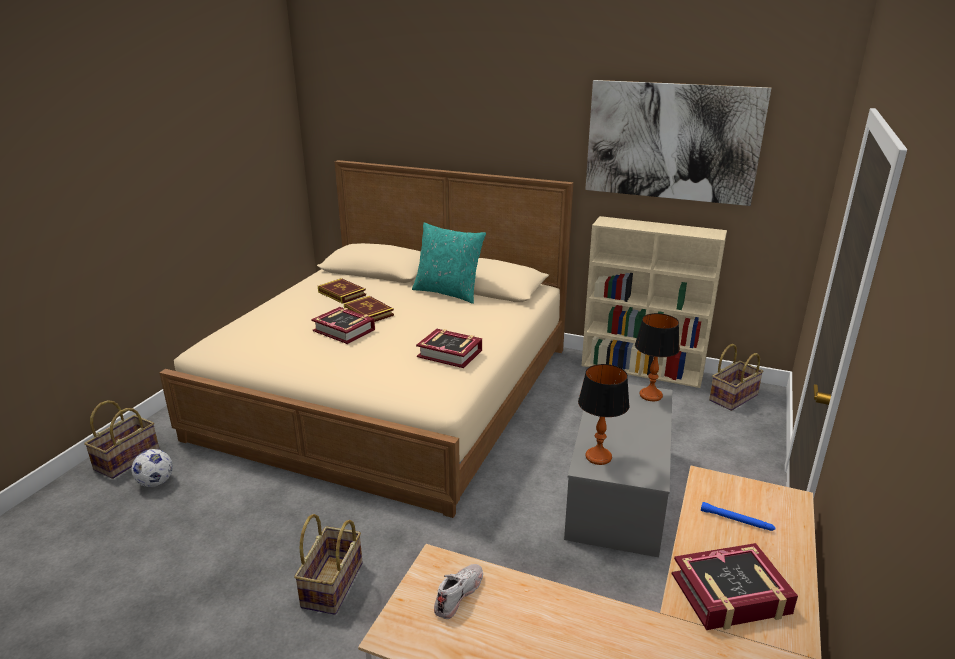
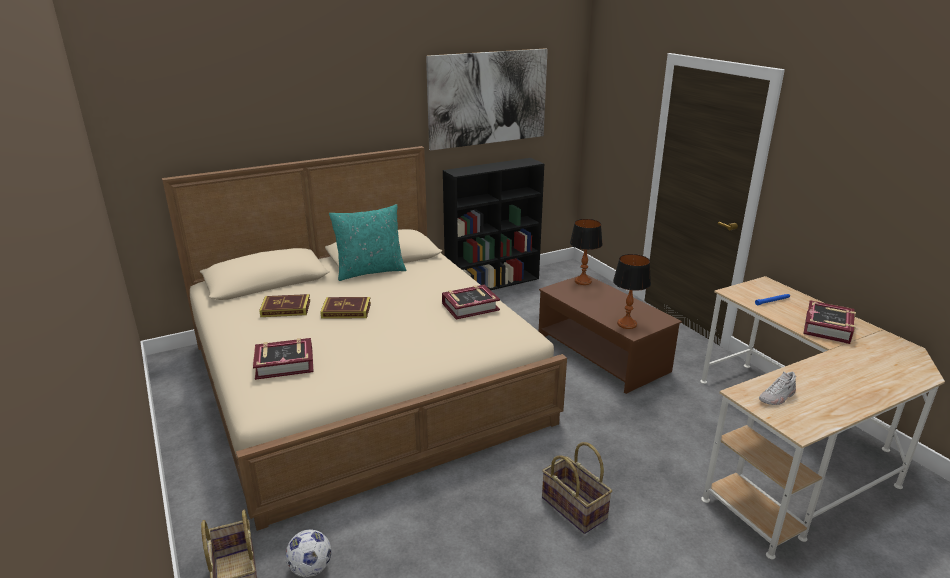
camera: 50 degrees left, 0 degrees up
book [311,307,375,344] -> book moved to [253,338,314,380]
white shoe [434,564,483,619] -> white shoe turned 105 degrees counterclockwise [759,371,796,405]
grey coffee table [564,384,672,557] -> brown coffee table [539,274,682,394]
beige bookcase [582,216,727,388] -> black bookcase [443,158,544,290]
basket [709,344,764,411] -> none

